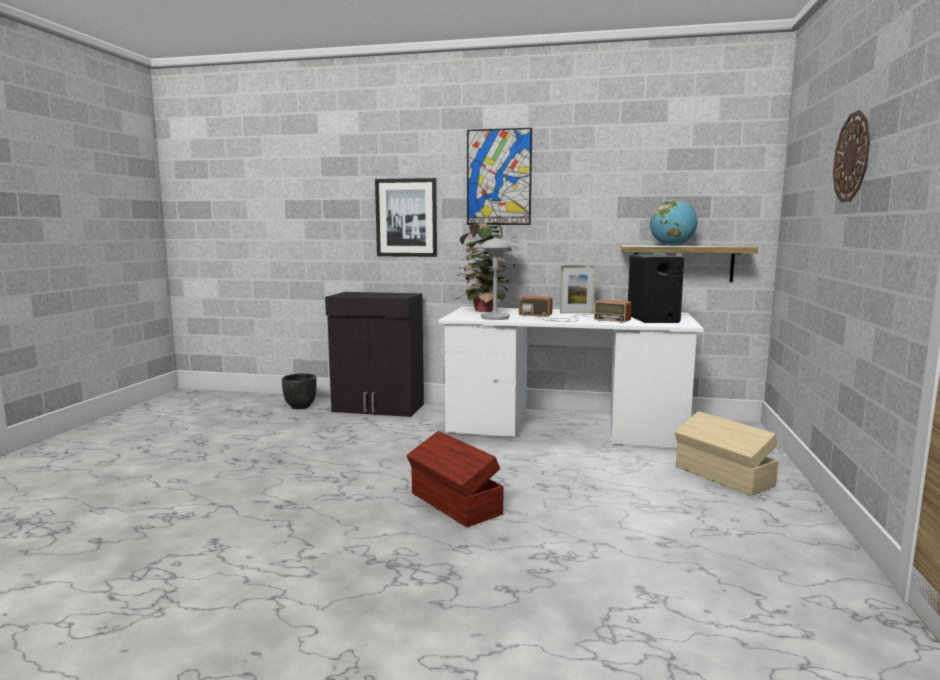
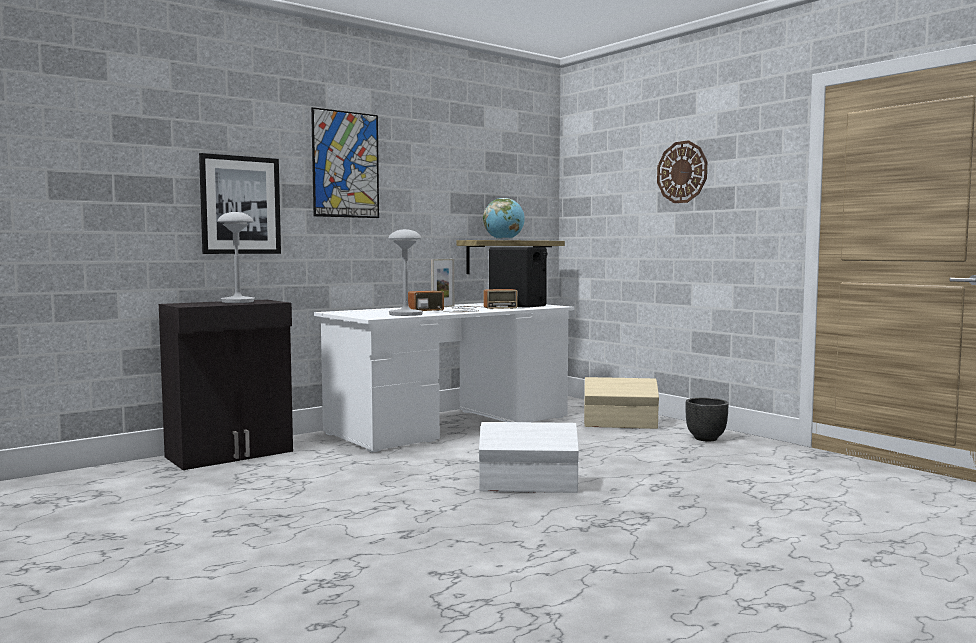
camera: 50 degrees left, 5 degrees down
black planter [282,373,317,409] -> black planter moved to [685,398,729,442]
brown storage box [406,431,504,527] -> white storage box [479,422,579,493]
potted plant [455,223,518,312] -> none
none -> grey table lamp [217,212,255,303]

